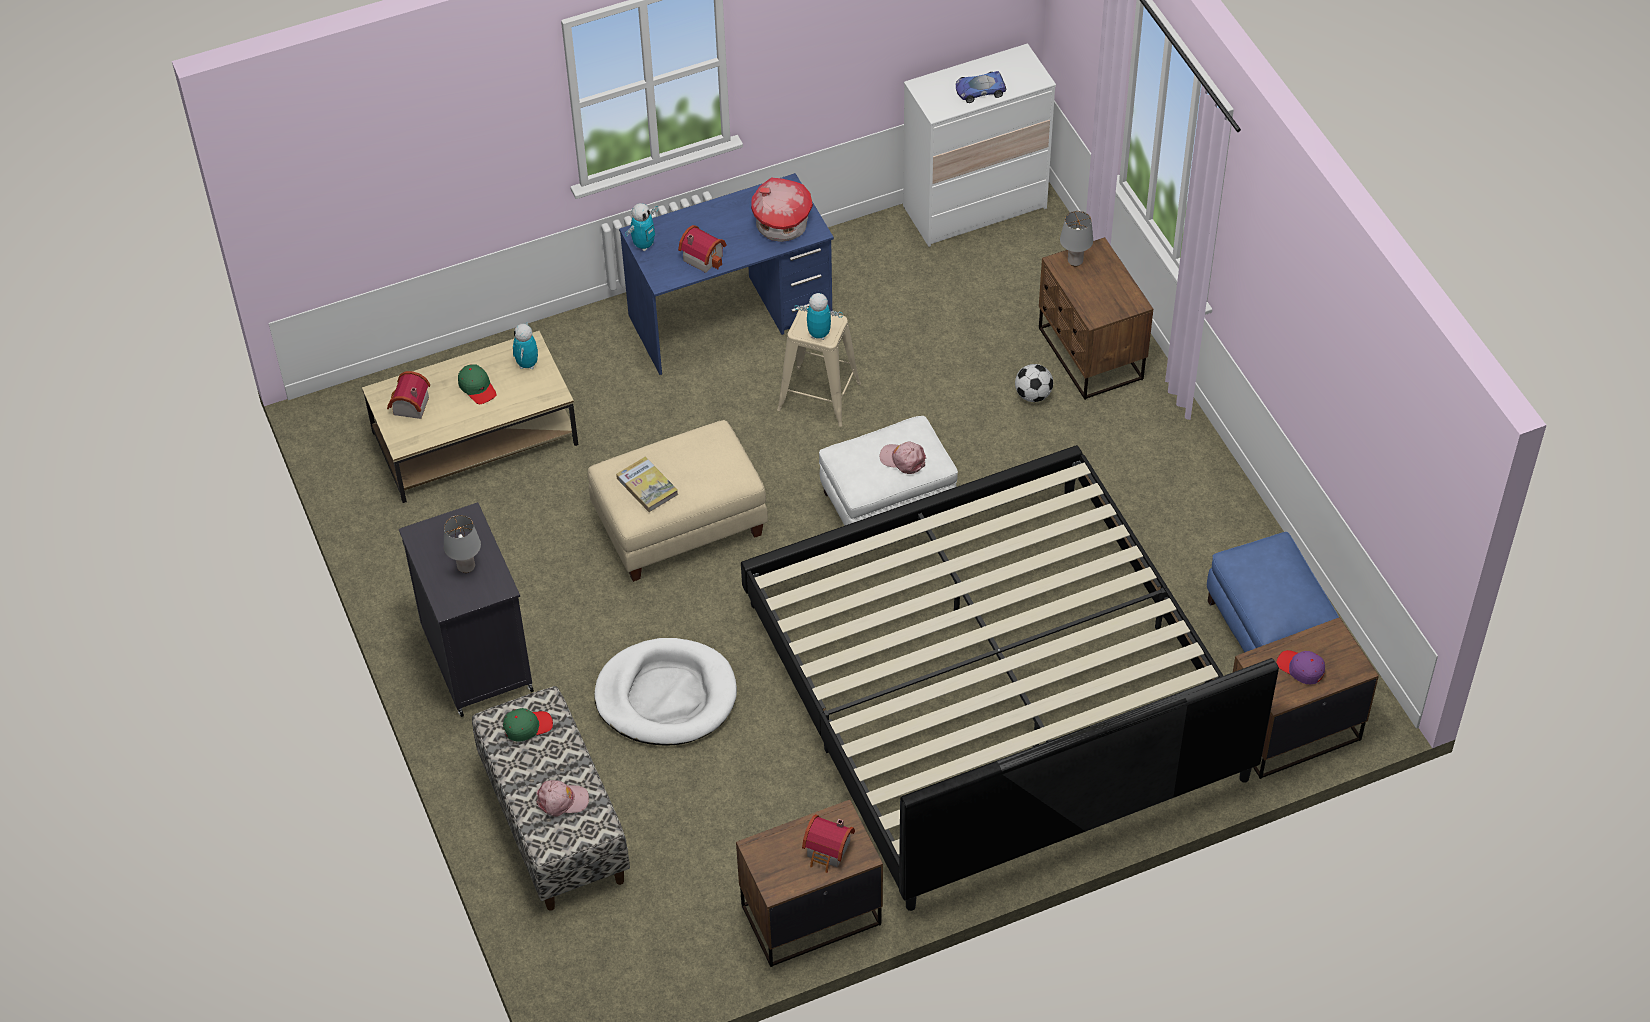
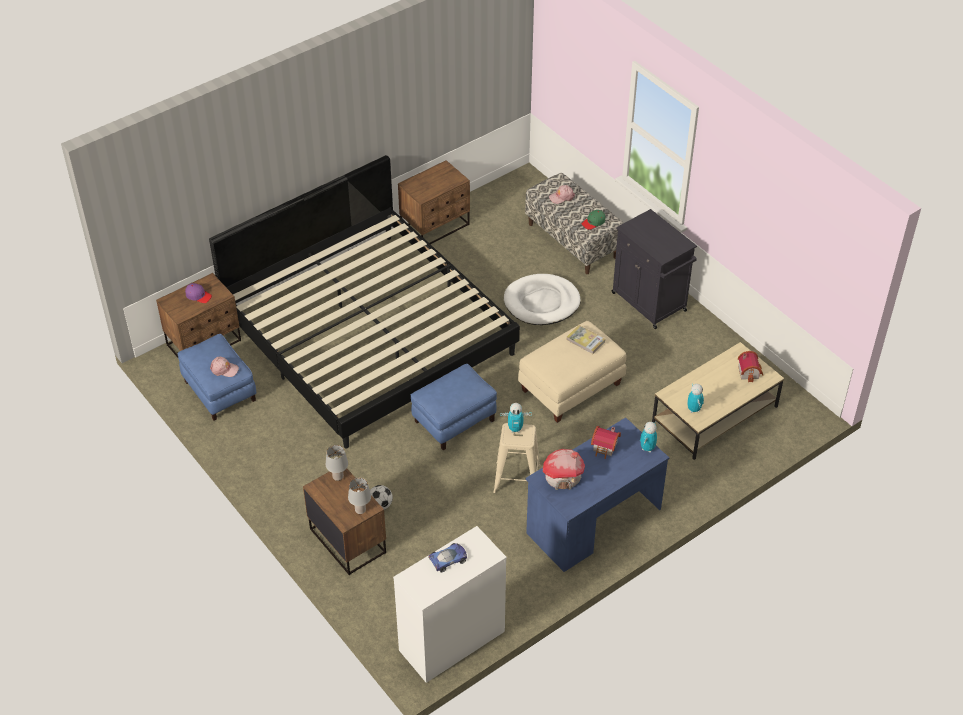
camera: 165 degrees right, 5 degrees down
grey table lamp [444,515,481,573] -> grey table lamp moved to [326,445,348,481]
green cap [458,364,497,404] -> none
toy house [802,814,855,873] -> none
white ottoman [819,416,958,526] -> blue ottoman [411,364,497,450]
pink cap [880,442,926,474] -> pink cap moved to [210,357,239,377]

